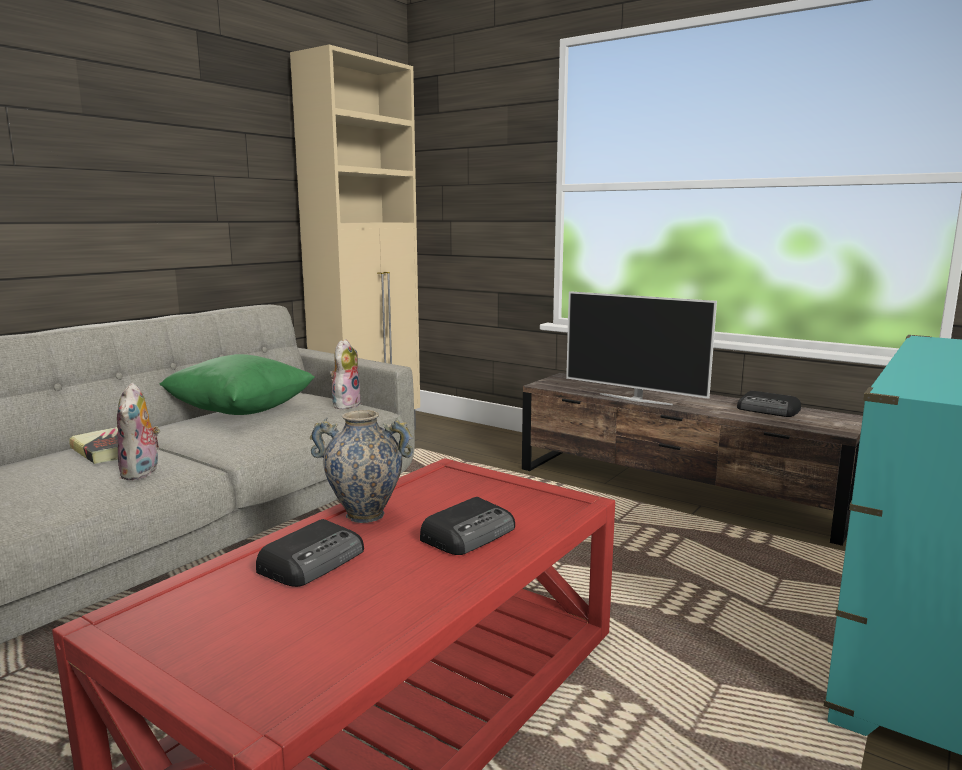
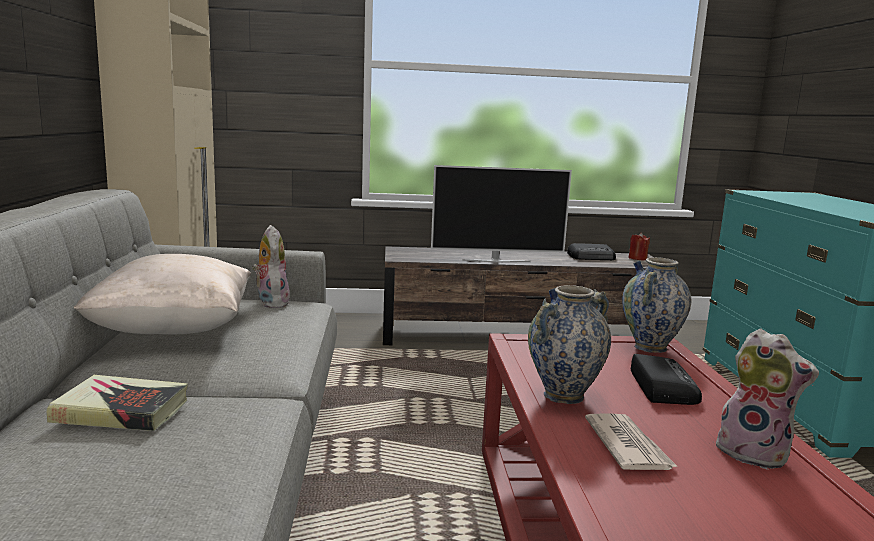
camera: 40 degrees left, 0 degrees up
plush toy [117,383,160,480] -> plush toy moved to [716,329,819,469]
green pillow [160,354,314,415] -> beige pillow [74,254,251,334]
radio [256,519,364,587] -> newspaper [585,413,678,470]
none -> vase [622,257,691,353]
none -> red candle [629,232,650,260]

